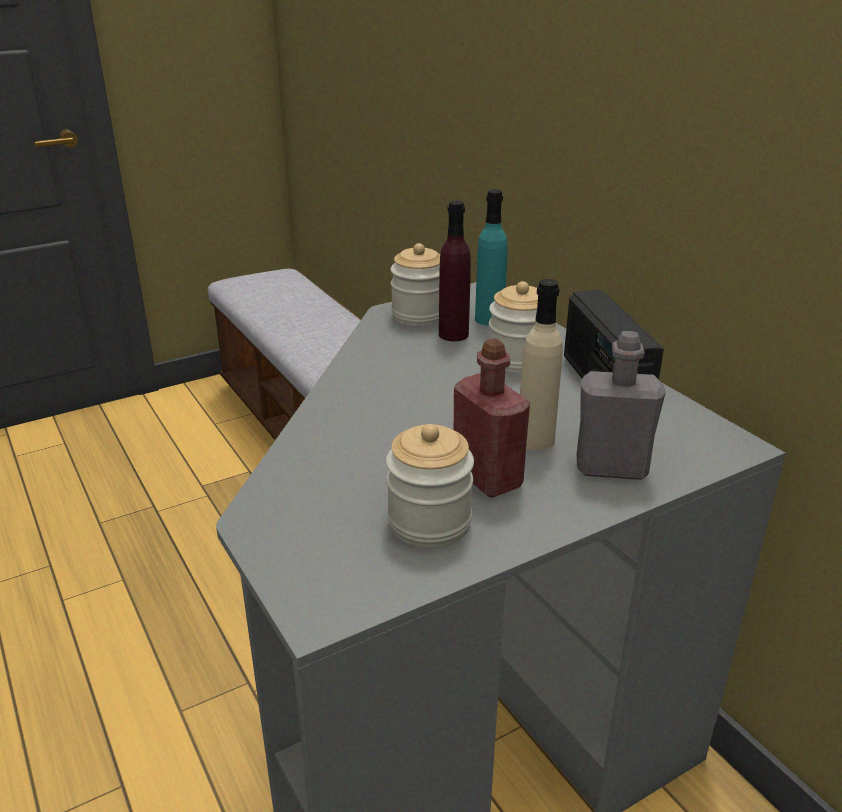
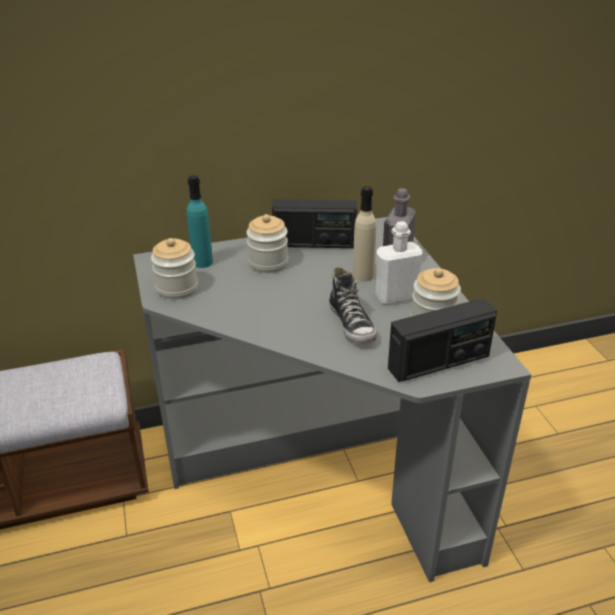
camera: 75 degrees left, 5 degrees up
purple bottle [439,200,471,341] -> none
red bottle [454,339,530,497] -> white bottle [375,221,422,305]
none -> shoe [329,267,377,344]
none -> radio [388,299,497,382]

